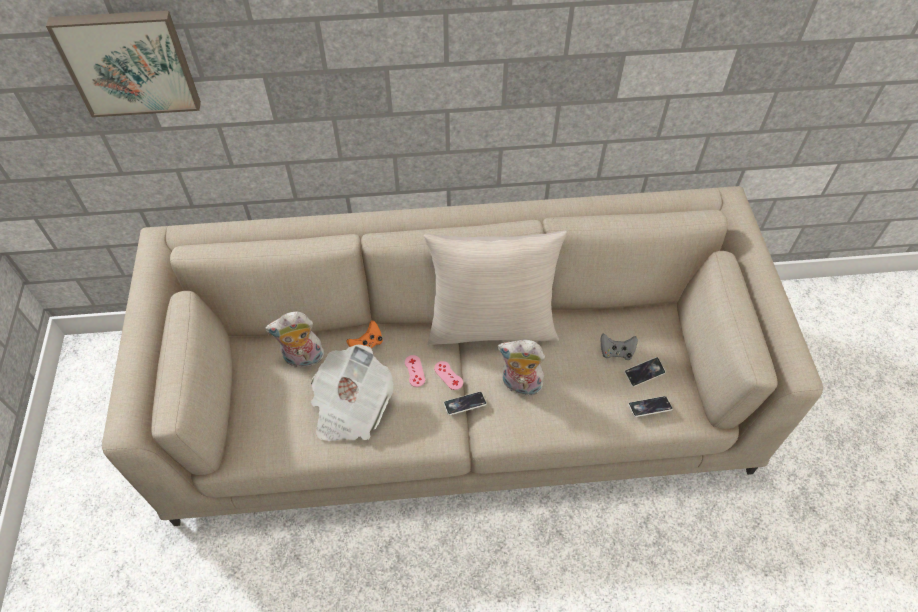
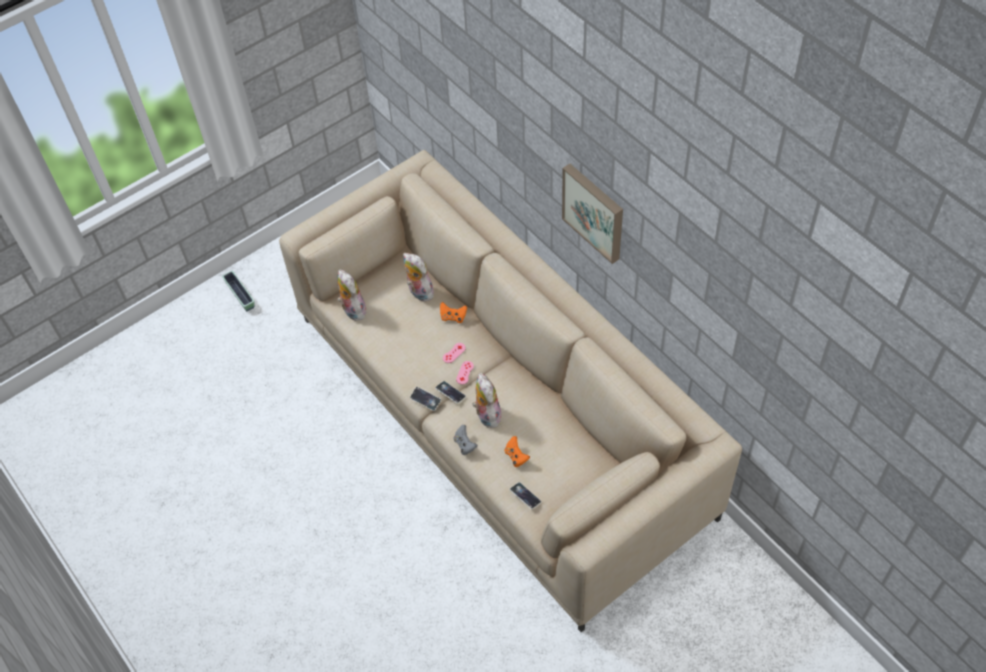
camera: 60 degrees right, 0 degrees up
picture [46,10,201,117] -> picture moved to [562,164,623,264]
newspaper [311,344,394,441] -> none
beige pillow [424,230,567,345] -> none
grey game controller [601,333,638,360] -> grey game controller moved to [453,425,477,455]
phone [624,357,666,387] -> phone moved to [410,387,441,411]
none -> planter [222,271,255,311]
none -> plush toy [337,269,366,321]
none -> orange game controller [505,436,530,467]

